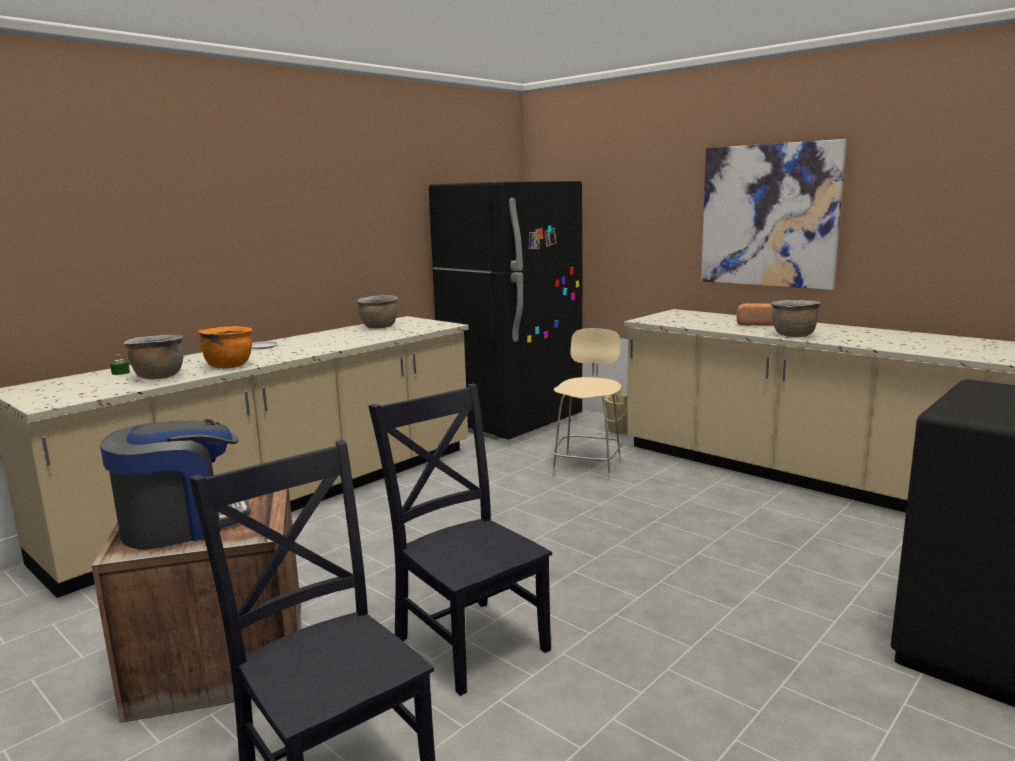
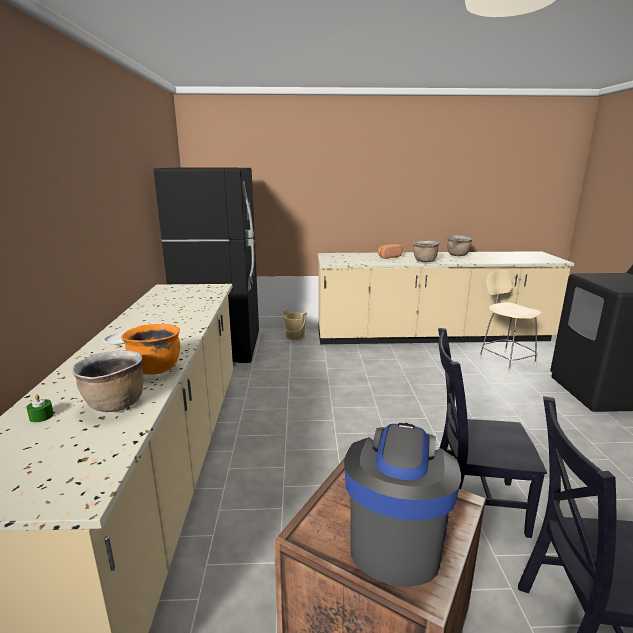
camera: 45 degrees left, 5 degrees up
brown cooking pot [357,295,397,328] -> brown cooking pot moved to [447,235,472,256]
beige chair [552,328,623,481] -> beige chair moved to [479,270,542,374]
picture [701,139,846,290] -> none

